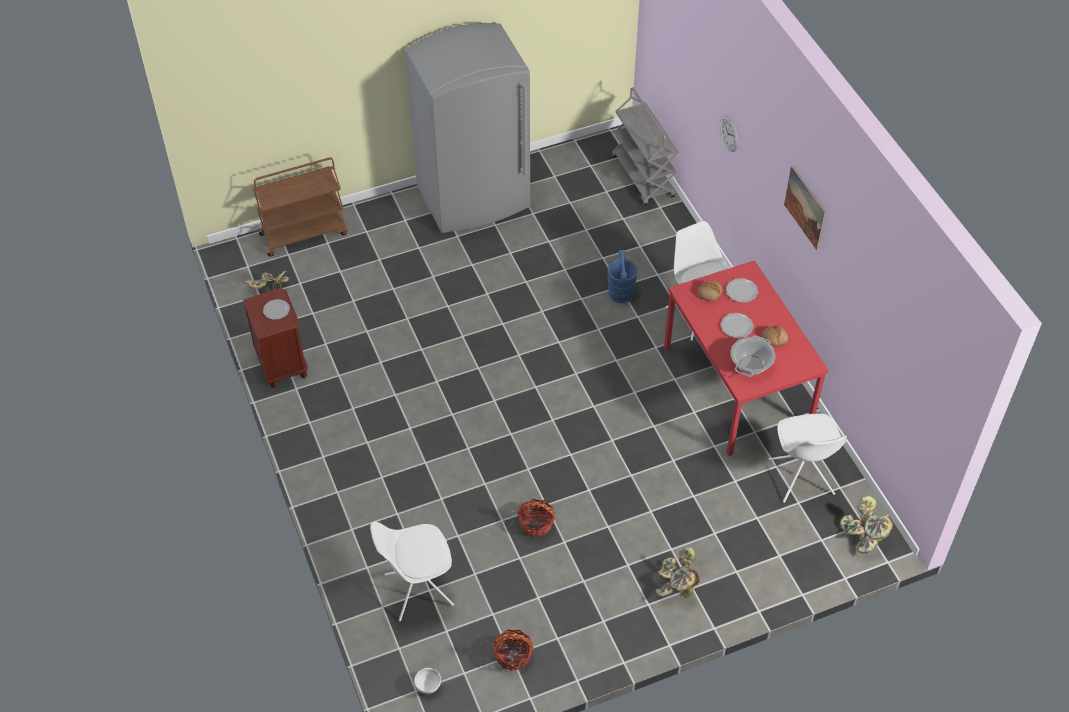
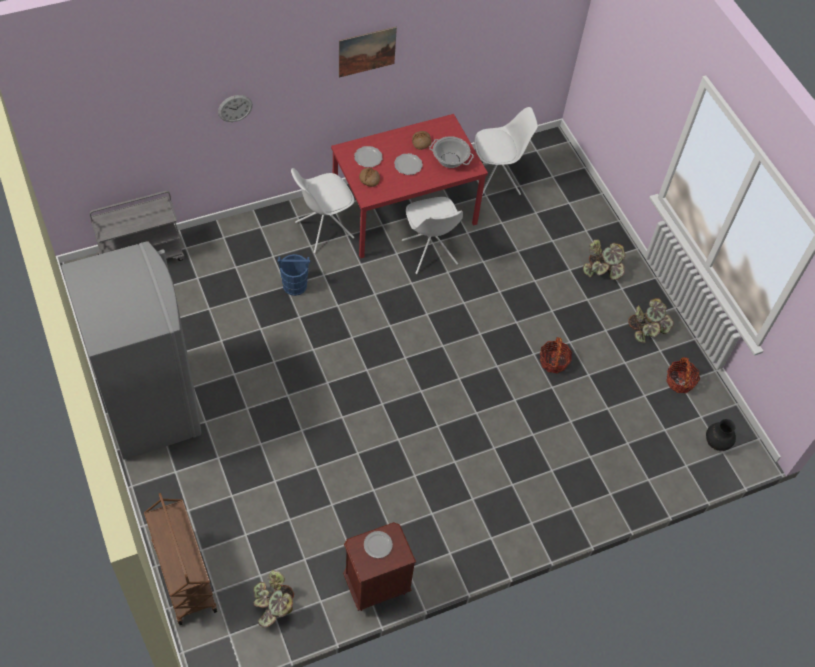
camera: 95 degrees left, 5 degrees up
white chair [370,522,454,621] -> white chair moved to [402,197,463,274]
white bowl [414,668,441,694] -> black vase [706,419,736,451]
potted plant [840,496,893,554] -> potted plant moved to [628,298,674,343]

